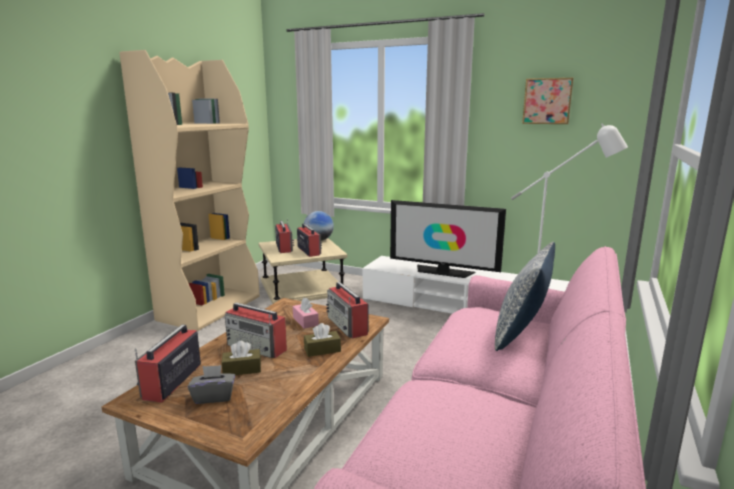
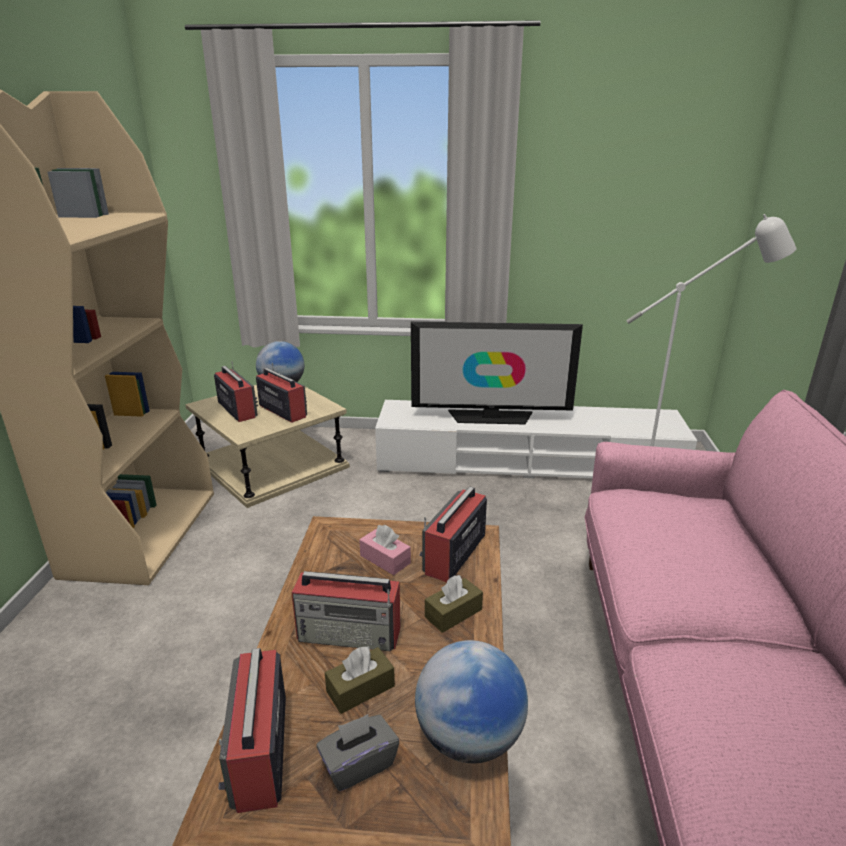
camera: 20 degrees left, 10 degrees up
radio [326,282,369,339] -> radio turned 75 degrees clockwise [419,487,487,582]
pillow [495,242,555,351] -> none
picture [522,78,574,124] -> none
none -> globe [415,640,528,763]

